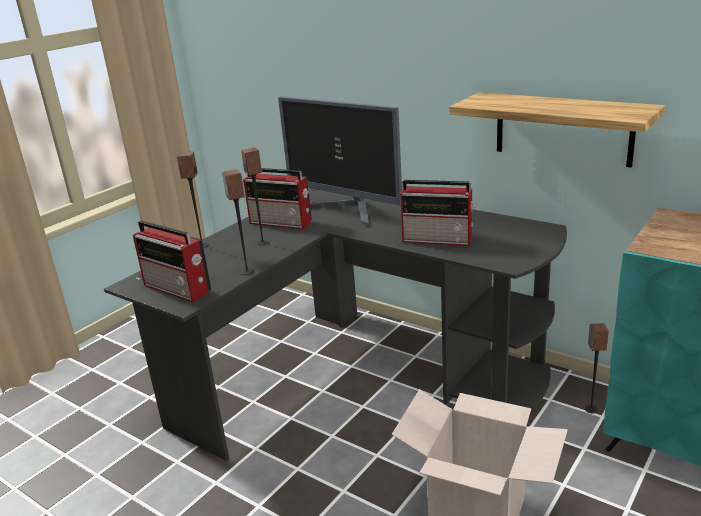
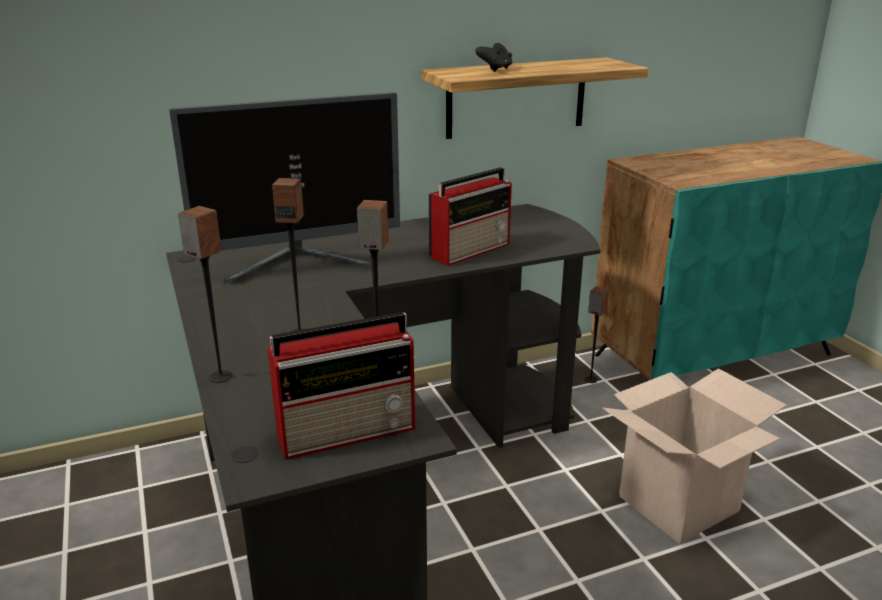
camera: 60 degrees left, 0 degrees up
radio [243,168,312,229] -> none
none -> black game controller [475,43,512,72]

